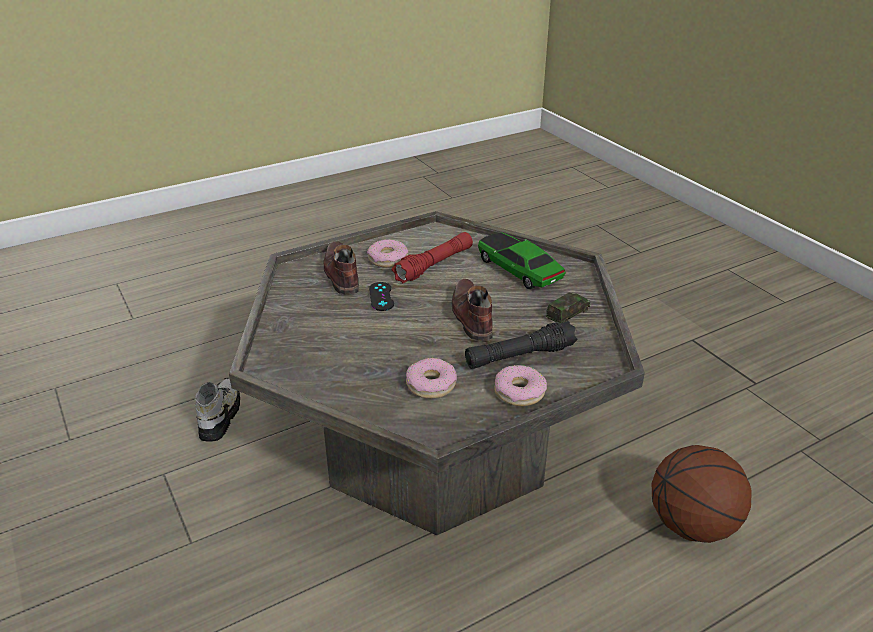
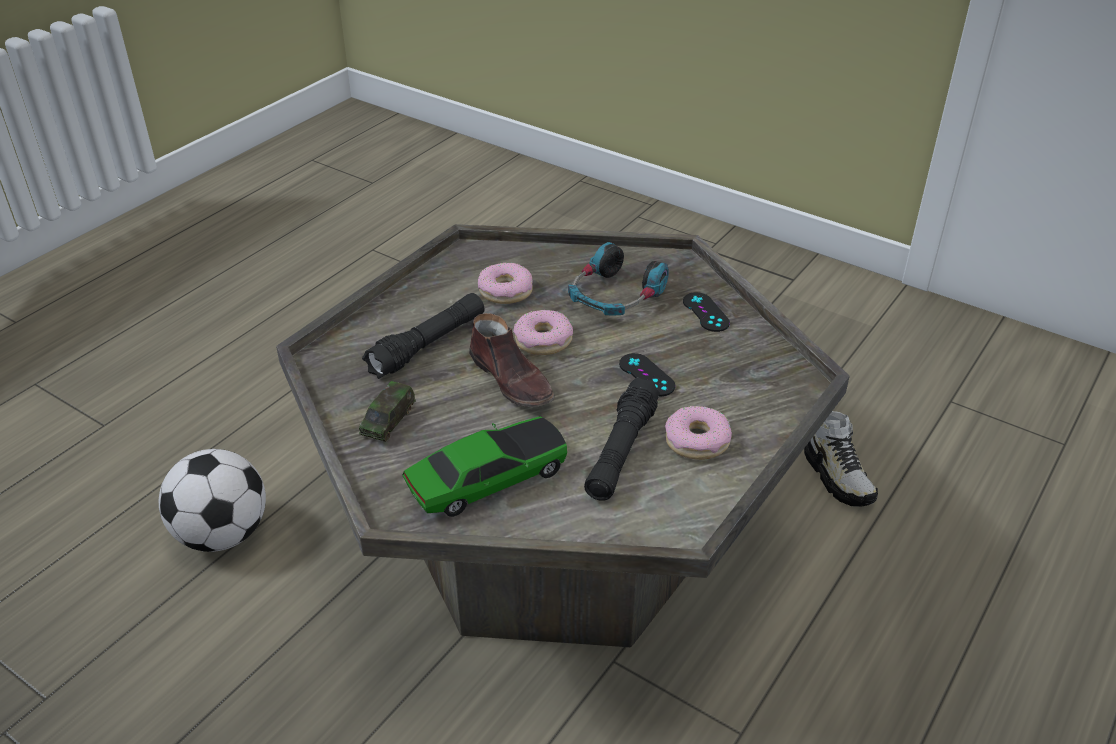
camera: 155 degrees right, 5 degrees up
brown shoe [324,241,359,295] -> none
red flashlight [392,232,473,284] -> black flashlight [584,377,660,501]
toy car [478,233,566,289] -> toy car turned 60 degrees counterclockwise [402,416,567,517]
donut [494,365,547,406] -> donut moved to [513,310,573,355]
basketball [652,445,751,543] -> football [159,449,266,552]
none -> headphones [568,242,669,315]
none -> black game controller [683,292,730,332]

